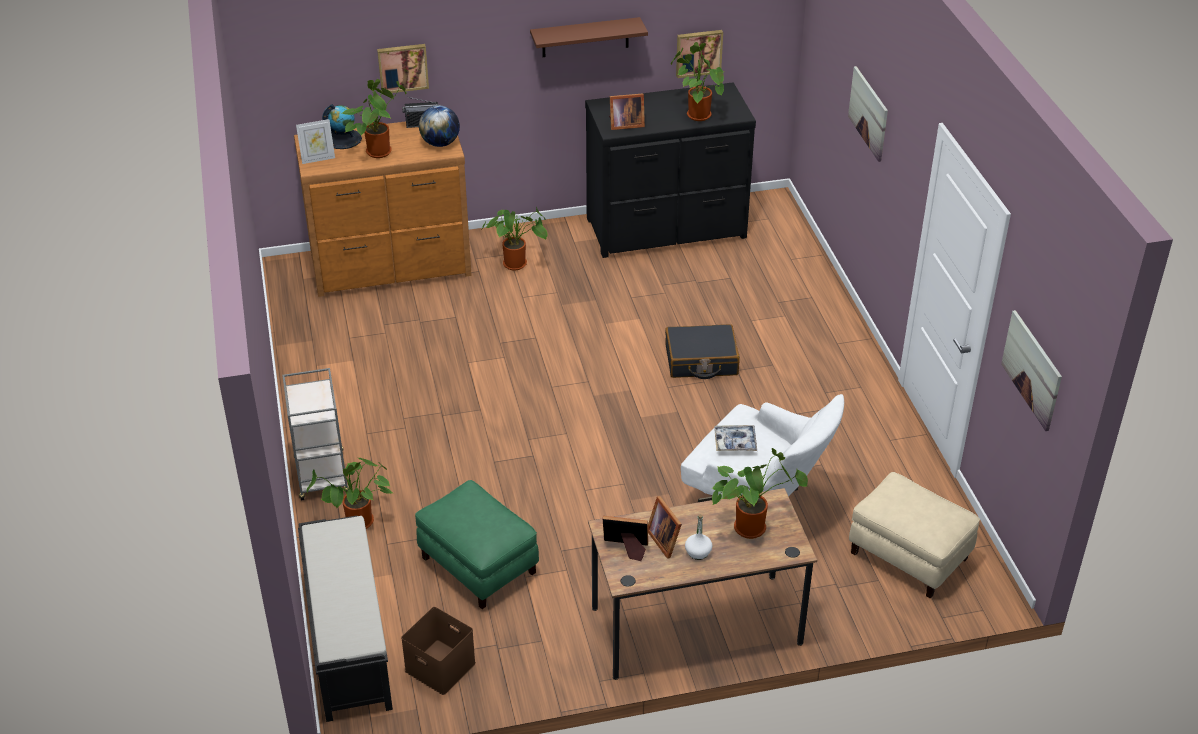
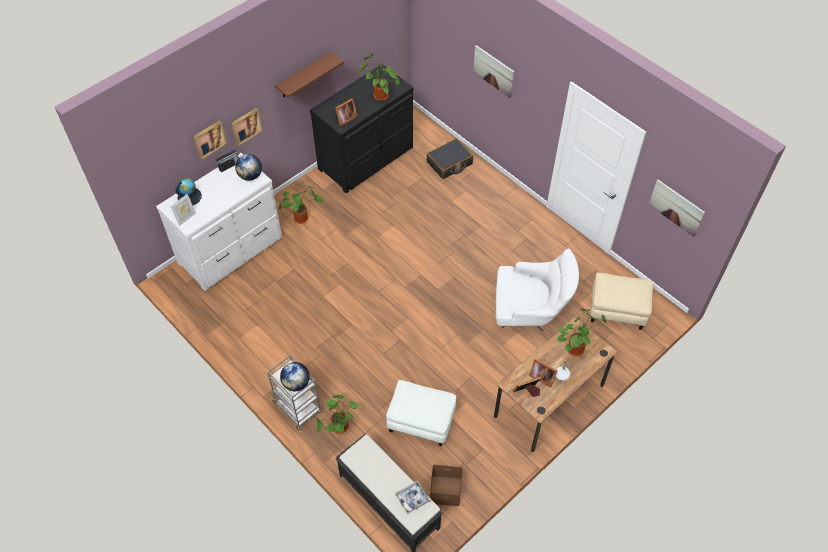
camera: 30 degrees left, 15 degrees up
brown dresser [294,122,471,297] -> white dresser [156,153,282,291]
potted plant [342,79,407,158] -> none
green ottoman [415,480,539,609] -> white ottoman [386,380,456,446]
black suitcase [665,324,740,379] -> black suitcase moved to [427,138,473,179]
picture [676,30,723,78] -> picture moved to [232,108,263,146]
tray [714,425,757,451] -> tray moved to [395,481,430,514]
none -> globe [280,362,310,391]

